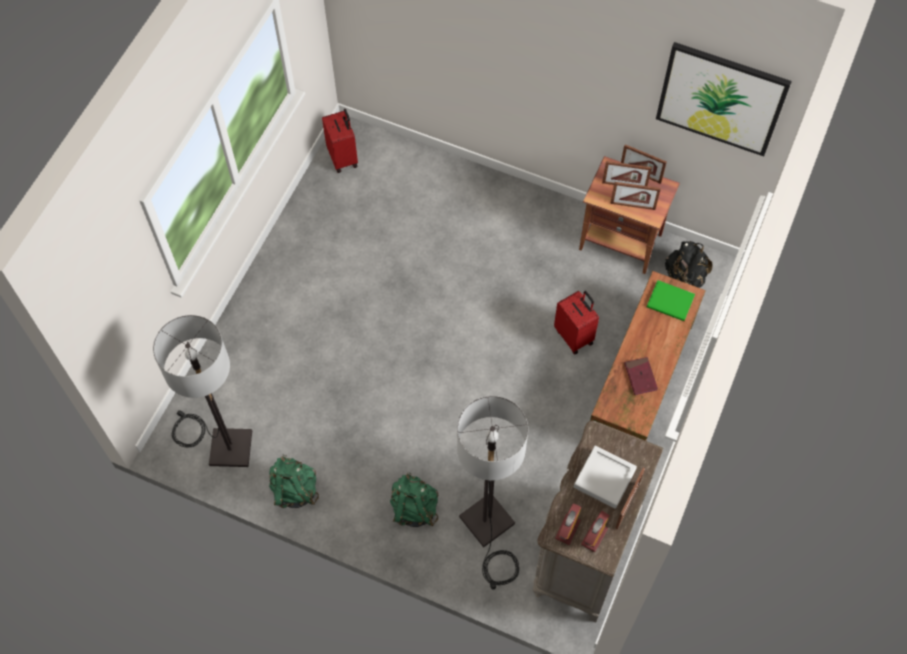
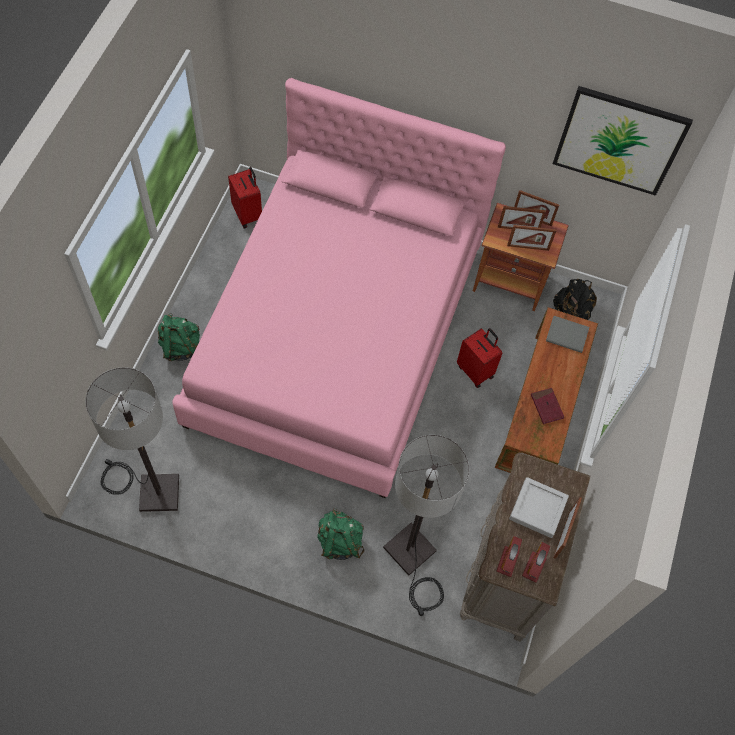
camera: 10 degrees left, 0 degrees up
green backpack [269,455,319,508] -> green backpack moved to [158,313,200,361]
green book [647,280,695,321] -> grey book [546,316,589,353]
none -> pink bed [172,78,506,498]

